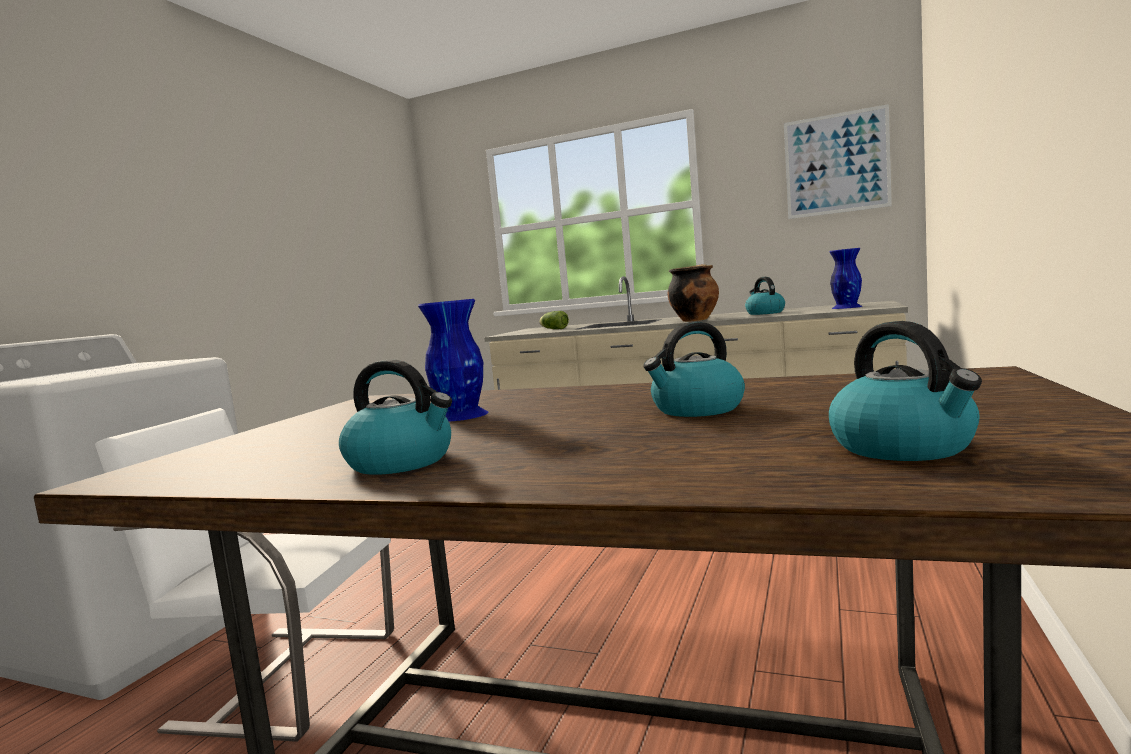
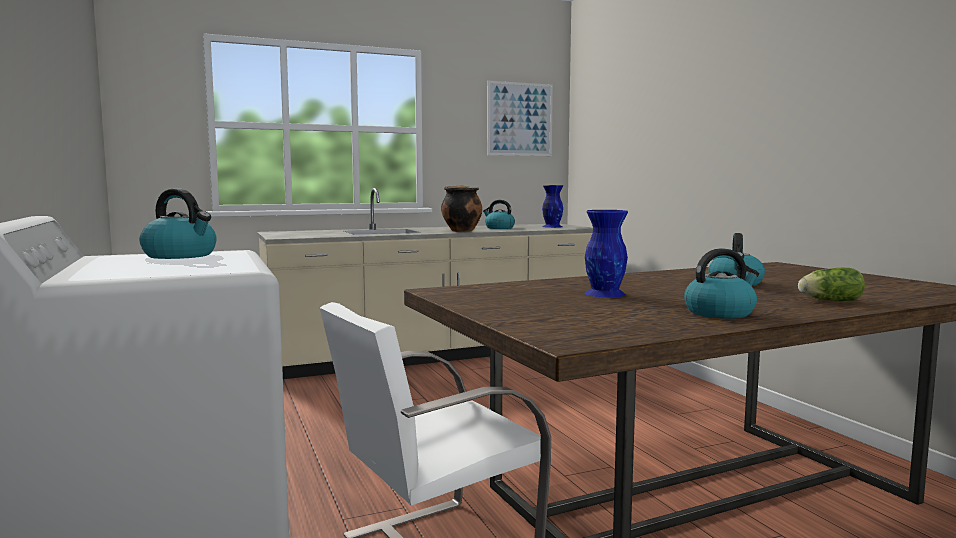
camera: 45 degrees left, 0 degrees up
lettuce [539,311,569,329] -> lettuce moved to [798,268,865,301]
kettle [829,321,982,461] -> kettle moved to [139,188,217,259]

